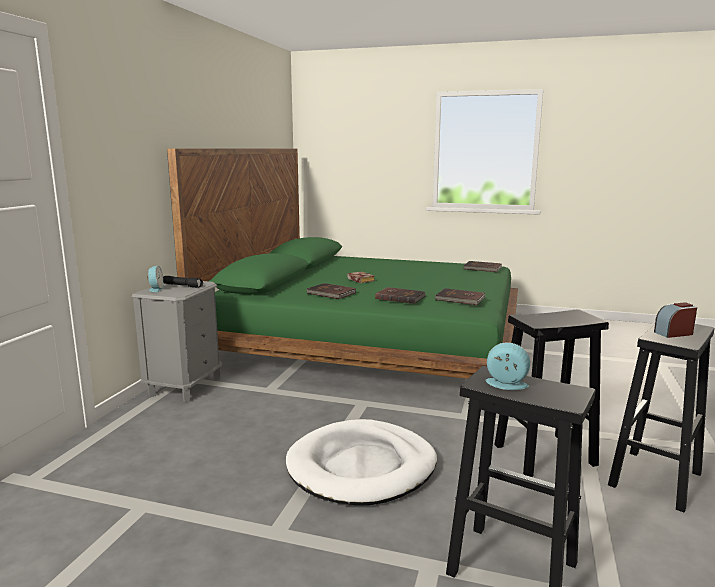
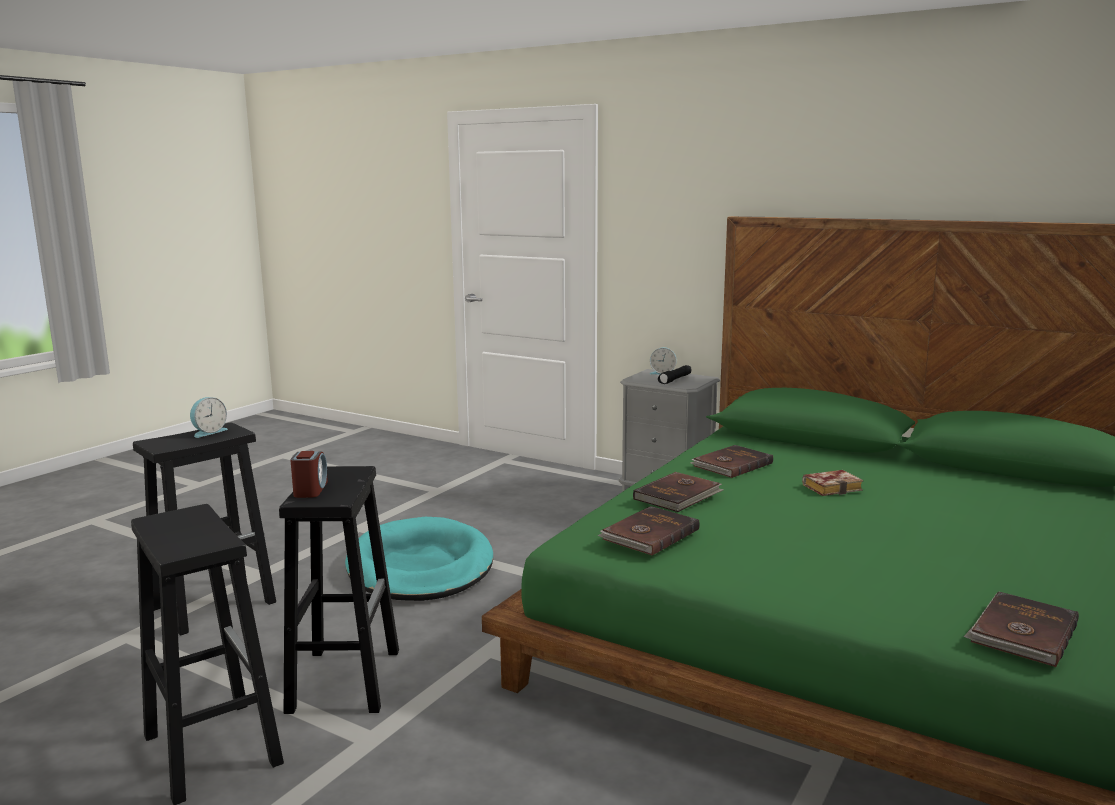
camera: 105 degrees right, 0 degrees up
white dog bed [286,419,437,505] -> turquoise dog bed [345,517,493,601]
alarm clock [654,302,697,338] -> alarm clock moved to [290,451,328,498]

